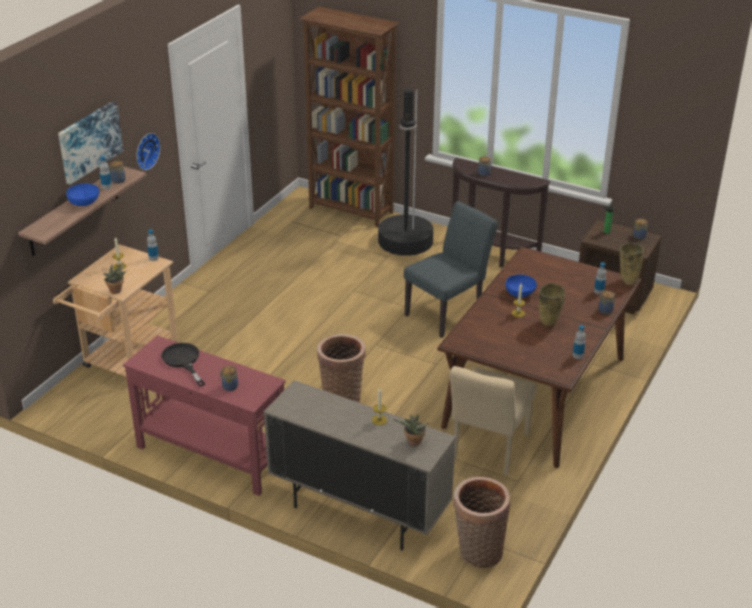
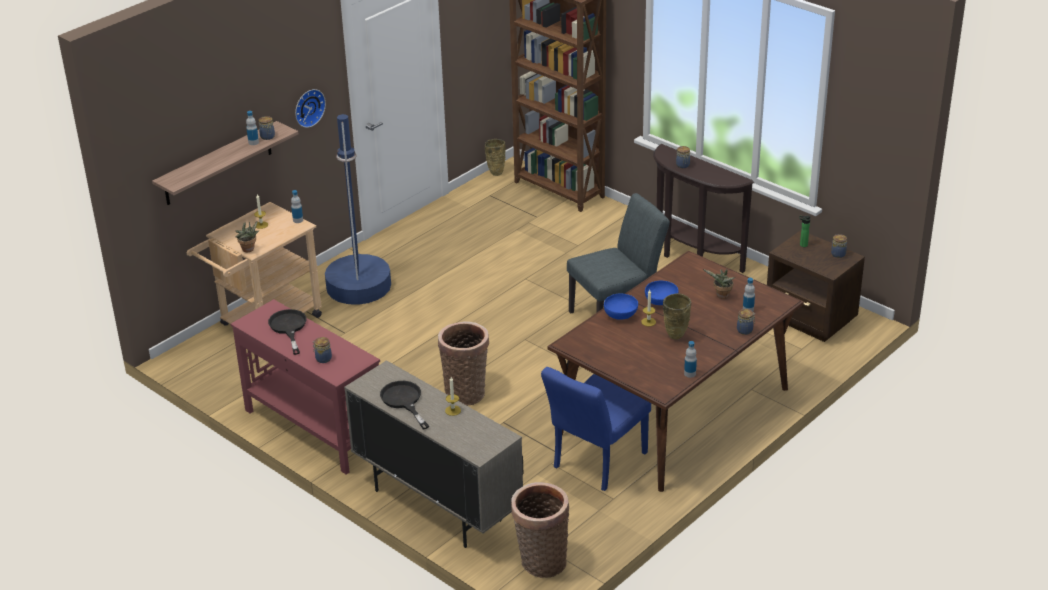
camera: 15 degrees right, 0 degrees up
picture [58,101,123,185] -> none
blue bowl [66,183,99,206] -> blue bowl moved to [604,294,638,320]
black floor lamp [378,89,433,256] -> none
potted plant [394,414,429,446] -> potted plant moved to [703,269,735,299]
beige chair [449,366,536,475] -> blue chair [541,367,651,491]
beige vase [619,243,644,285] -> beige vase moved to [485,139,506,176]
none -> blue floor lamp [325,114,391,305]
none -> black frying pan [380,381,429,429]

